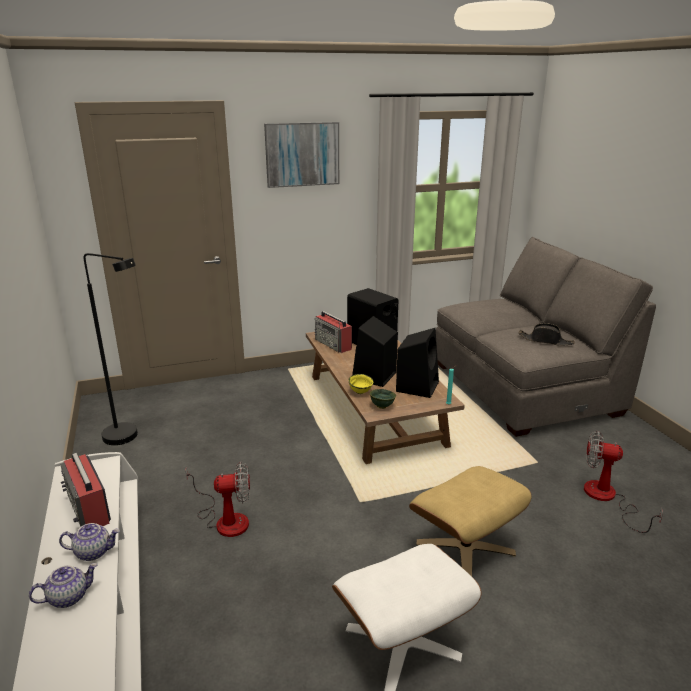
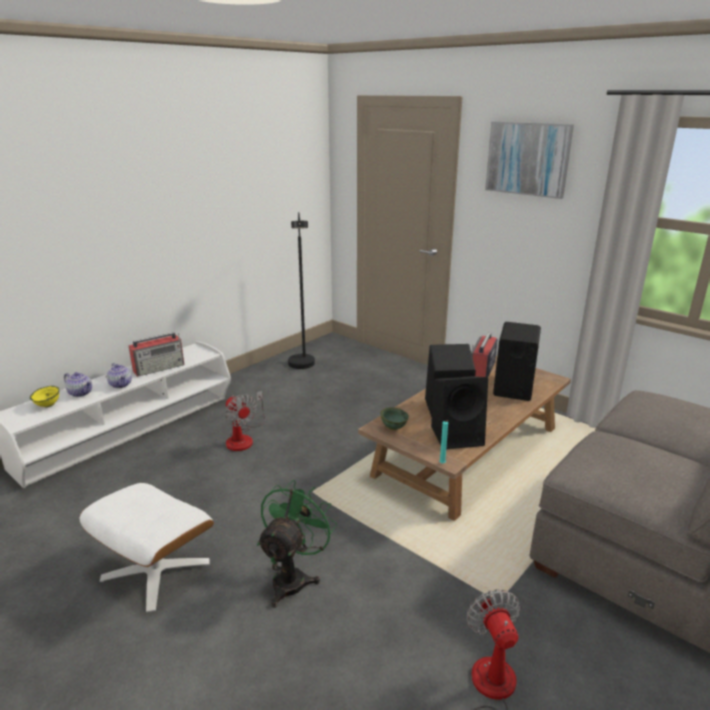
camera: 60 degrees right, 0 degrees up
radio [60,453,111,527] -> radio turned 150 degrees counterclockwise [128,332,184,377]
yellow bowl [348,374,373,394] -> yellow bowl moved to [30,386,59,408]
beige ottoman [409,466,532,576] -> green fan [257,480,337,608]
black hat [518,323,575,346] -> none

